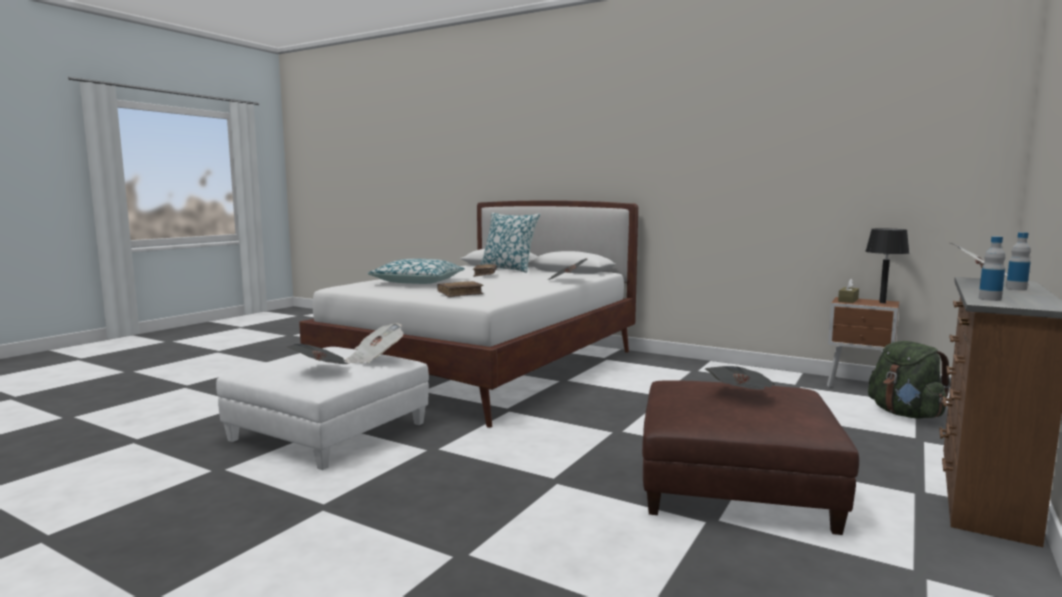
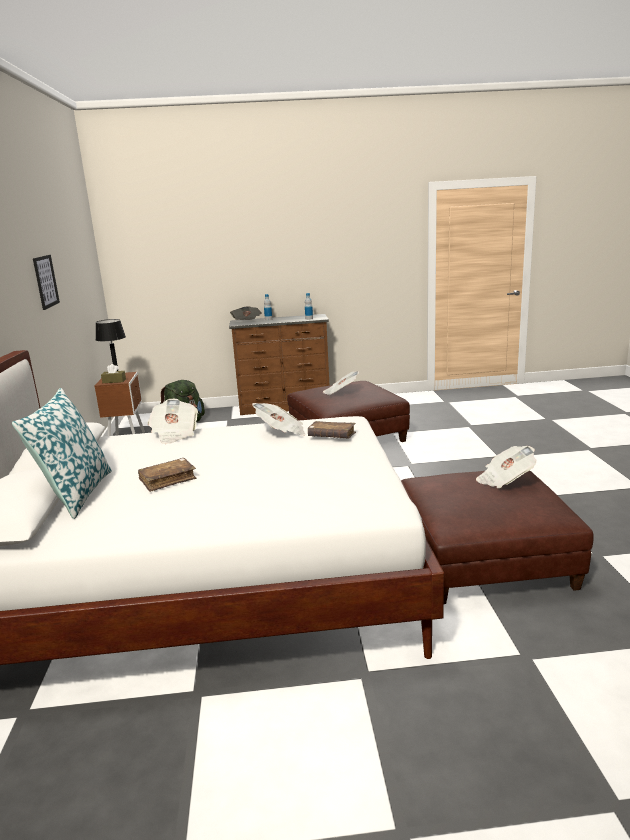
camera: 125 degrees left, 10 degrees up
white ottoman [216,347,429,470] -> brown ottoman [401,471,594,604]
newspaper [346,323,403,363] -> newspaper moved to [252,403,306,436]
pillow [368,259,465,284] -> none
none -> picture [33,255,60,310]

